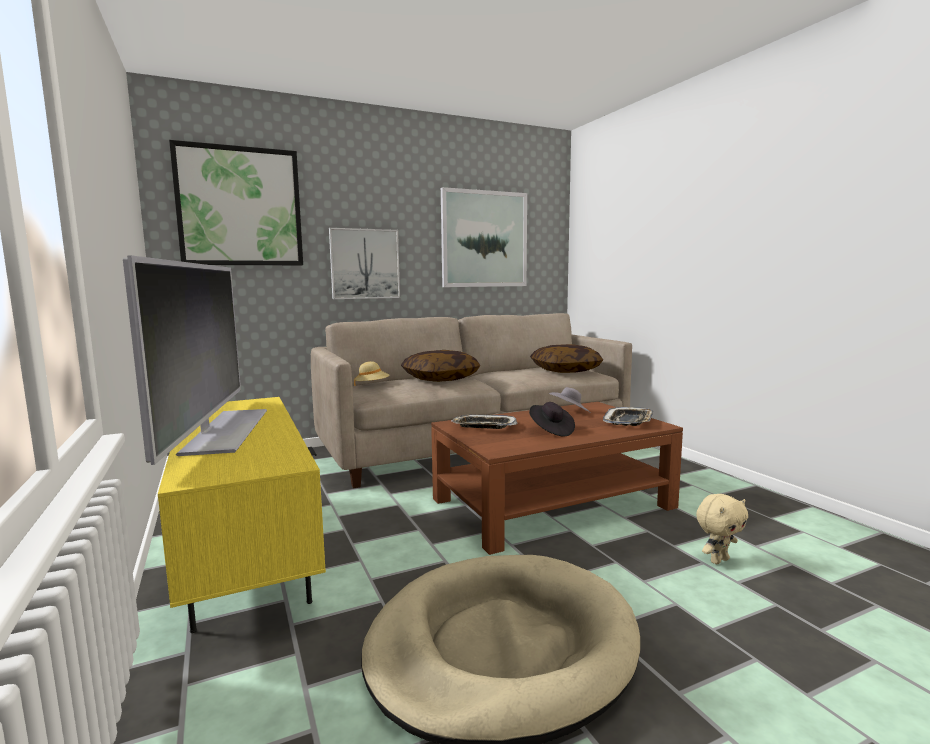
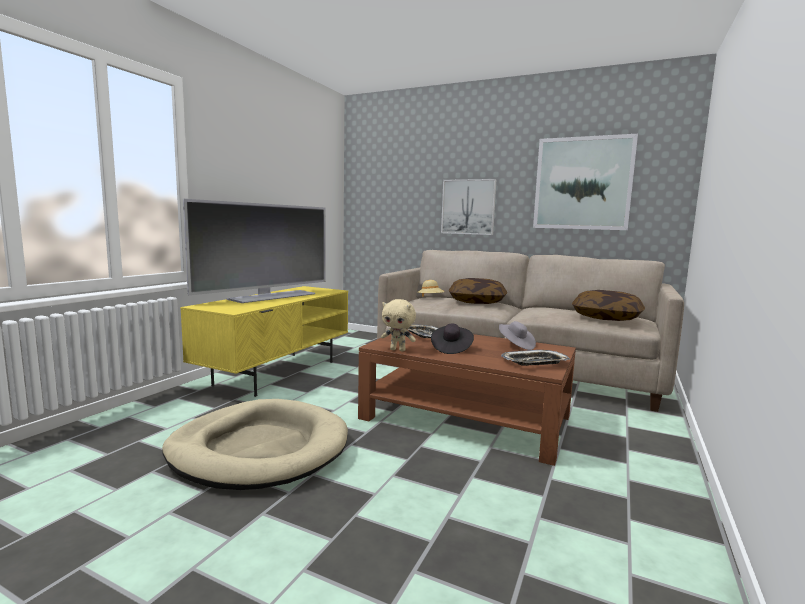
camera: 50 degrees right, 0 degrees up
picture [169,140,303,265] -> none
beige plush toy [696,494,748,564] -> beige plush toy moved to [381,299,416,351]

